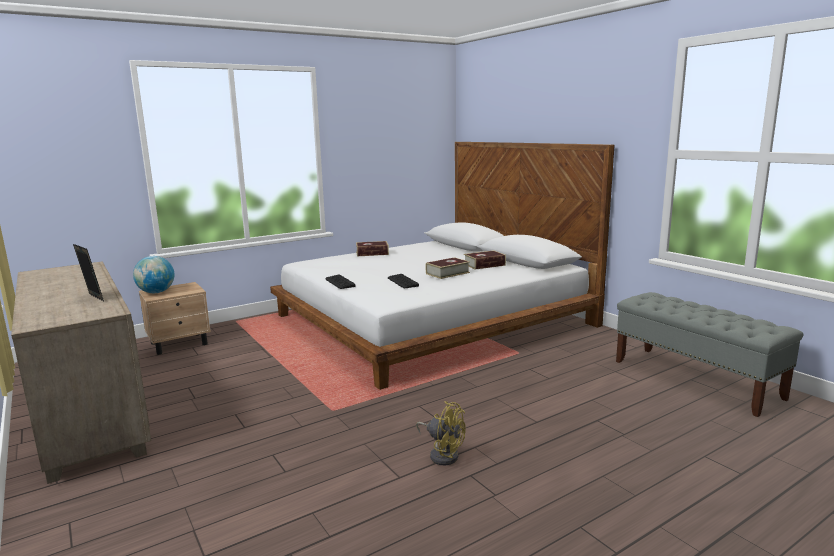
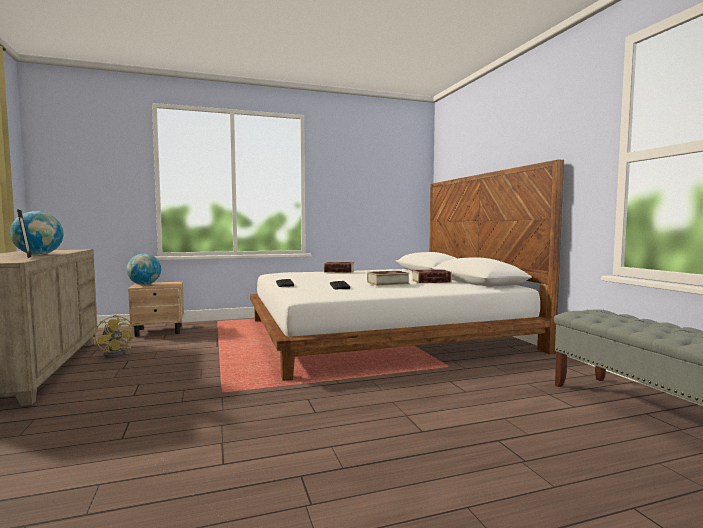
camera: 15 degrees right, 10 degrees down
yellow fan [416,401,466,465] -> yellow fan moved to [95,315,134,358]
none -> globe [10,211,63,255]

